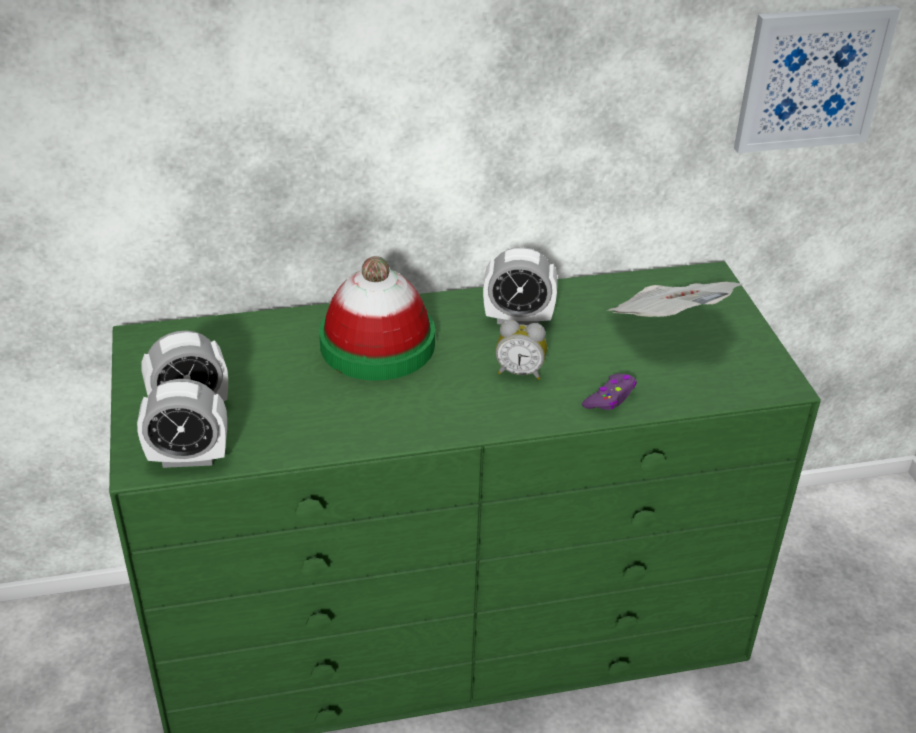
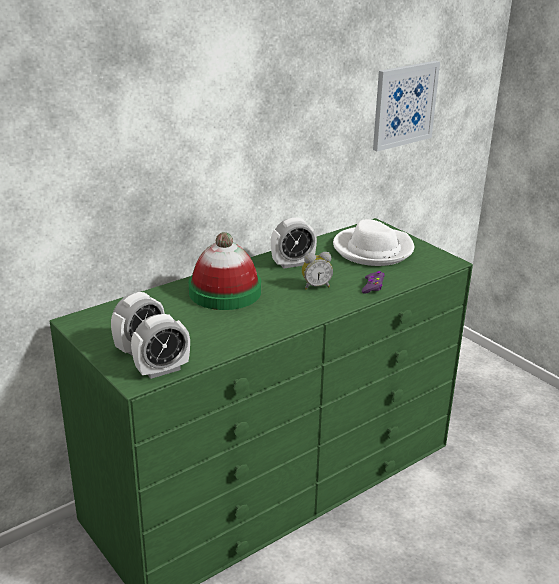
camera: 25 degrees left, 10 degrees down
newspaper [607,282,743,317] -> white hat [333,219,414,266]

